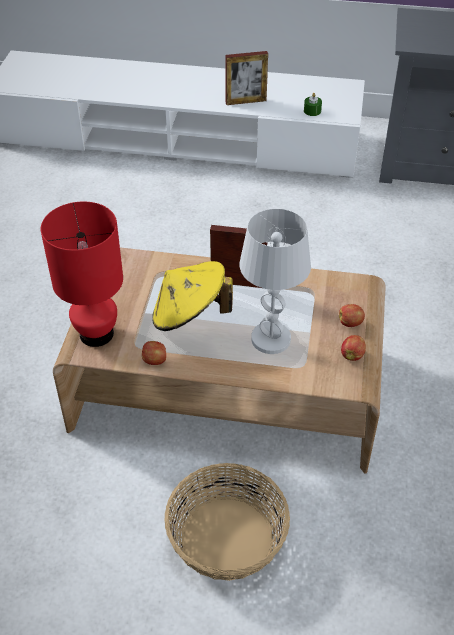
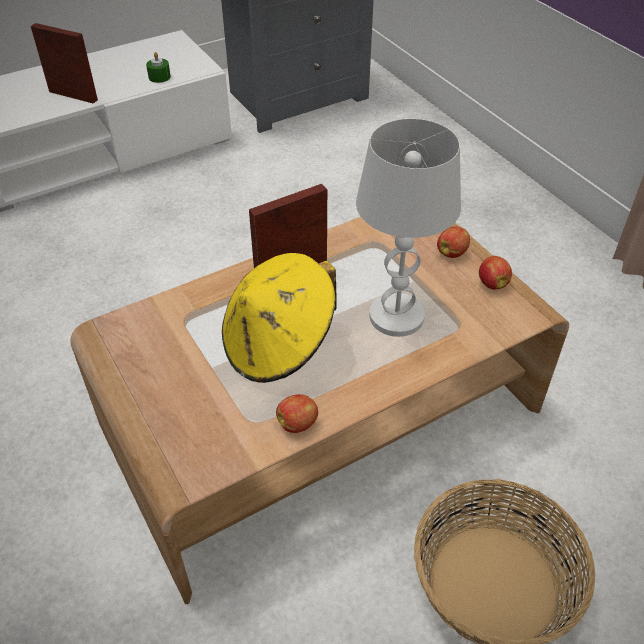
camera: 40 degrees left, 0 degrees up
red table lamp [41,202,123,347] -> none
picture frame [225,51,268,105] -> picture frame turned 105 degrees counterclockwise [31,23,98,104]

